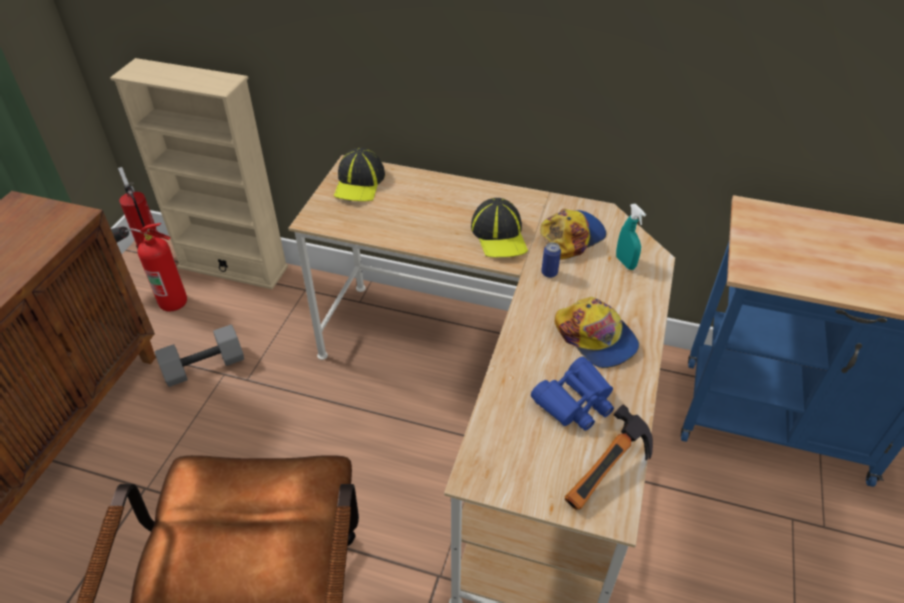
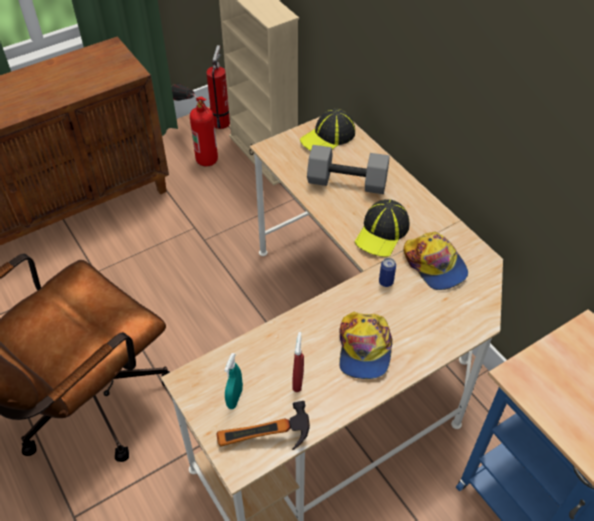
camera: 40 degrees right, 5 degrees up
grey dumbbell [155,324,244,387] -> grey dumbbell moved to [307,145,390,194]
blue binoculars [531,356,614,431] -> red spray bottle [293,332,304,392]
cap [540,208,606,260] -> cap turned 60 degrees clockwise [403,232,468,290]
turquoise spray bottle [616,204,646,270] -> turquoise spray bottle moved to [224,353,243,409]

